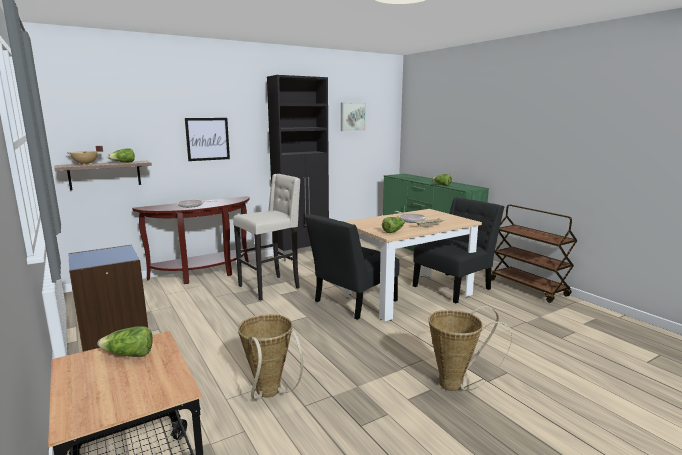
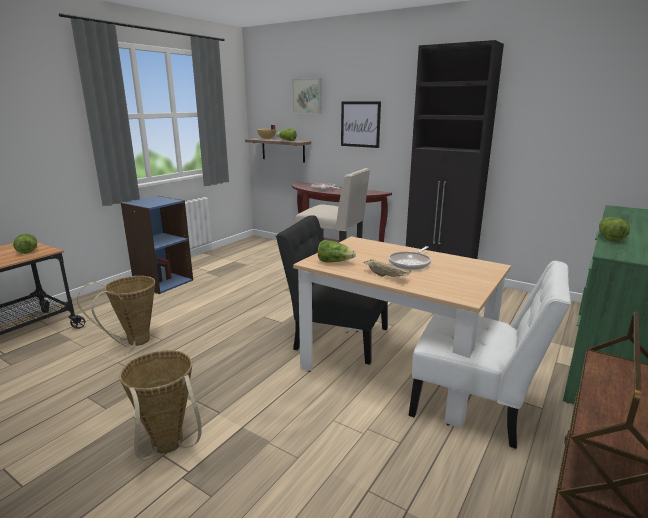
camera: 65 degrees right, 5 degrees up
picture [341,102,366,131] -> picture moved to [292,78,322,114]
black chair [413,198,504,303] -> white chair [408,261,571,449]

